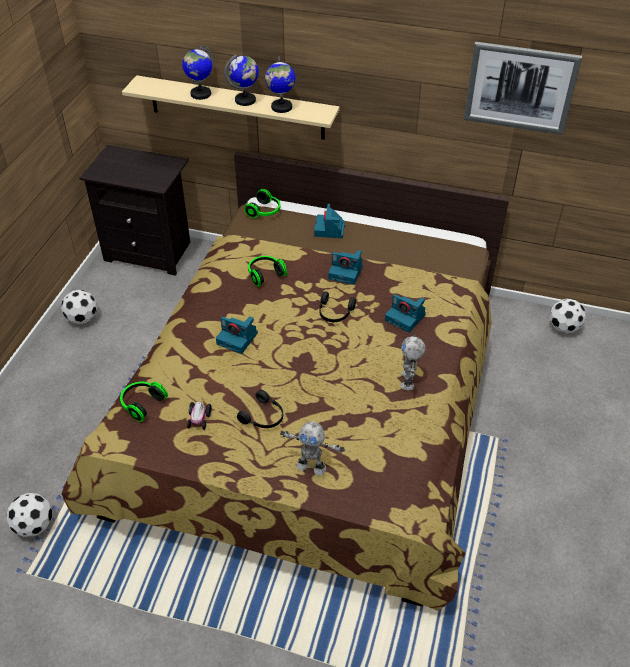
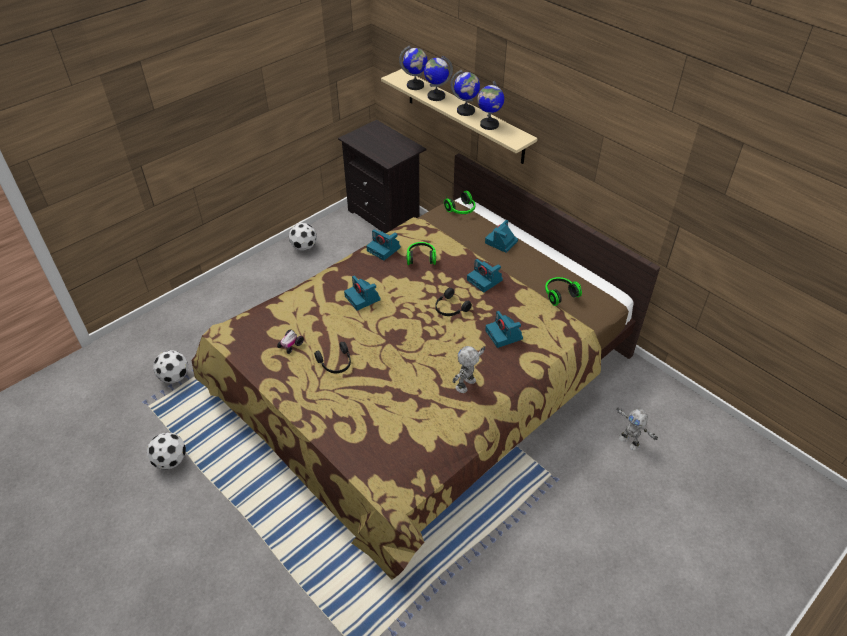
camera: 30 degrees right, 0 degrees up
headphones [120,382,168,422] -> headphones moved to [545,277,582,306]
toy robot [280,421,345,475] -> toy robot moved to [616,407,658,450]
picture [464,42,582,135] -> none
football [550,299,586,333] -> football moved to [147,432,186,470]
none -> camera [366,230,401,260]
none -> globe [399,46,428,90]

